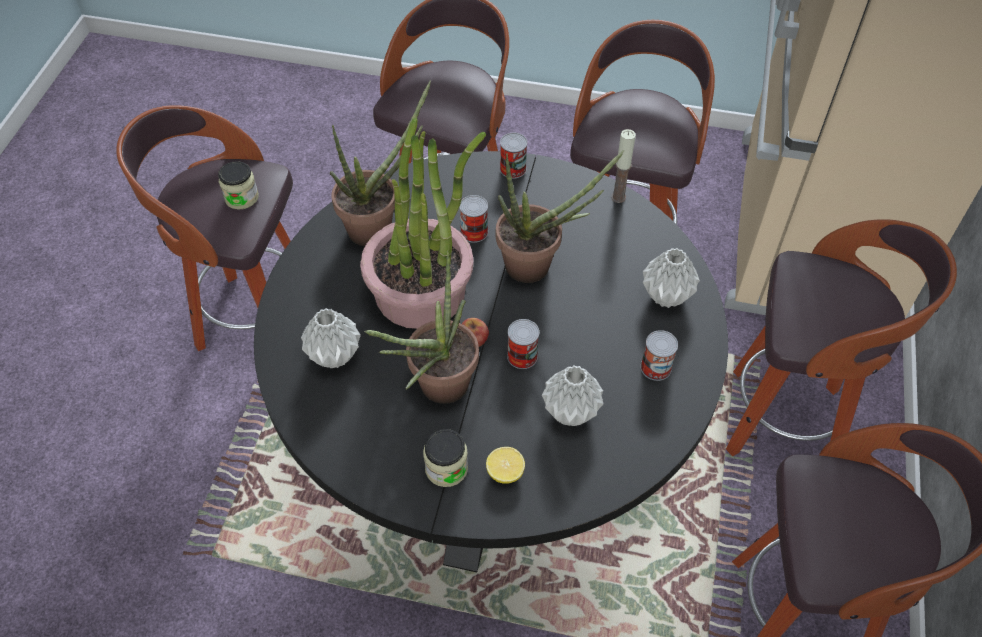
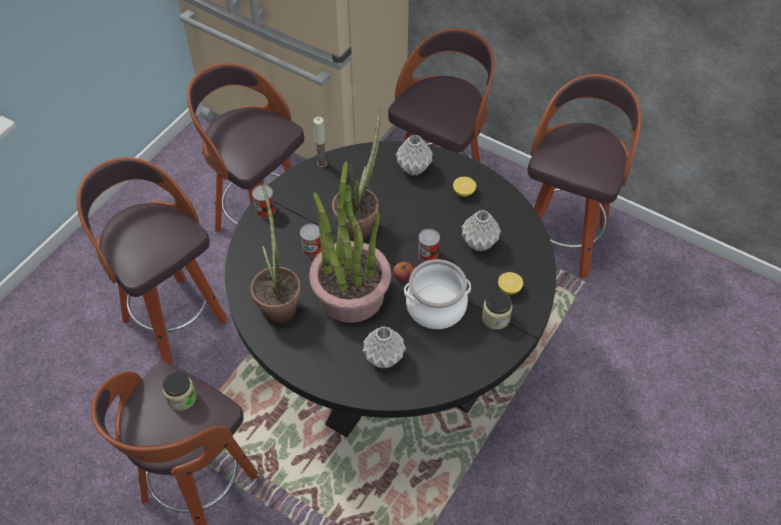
camera: 70 degrees left, 0 degrees up
potted plant [364,251,479,404] -> cooking pot [404,259,471,329]
can [641,330,678,381] -> lemon [453,177,476,197]

